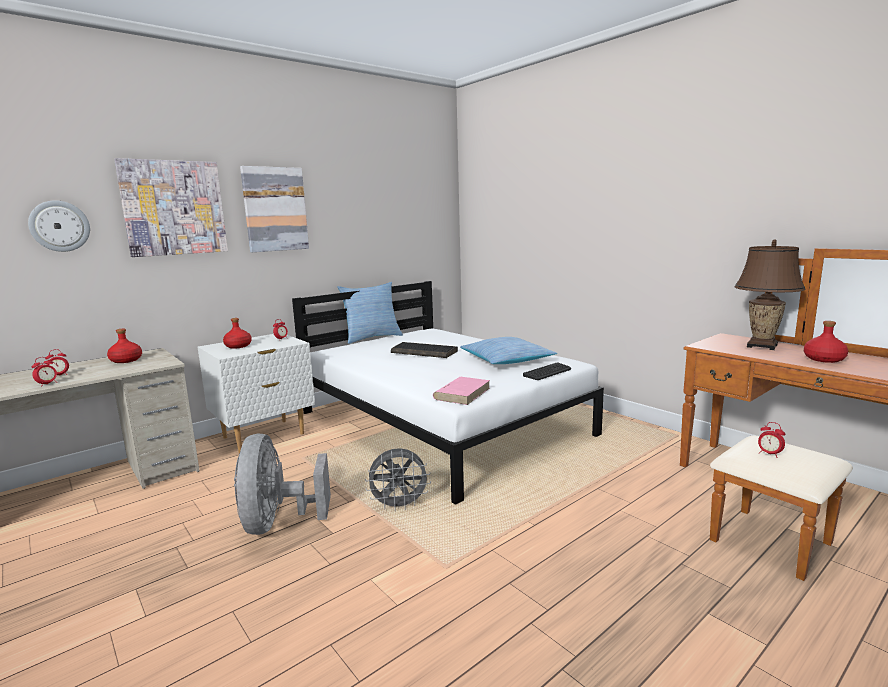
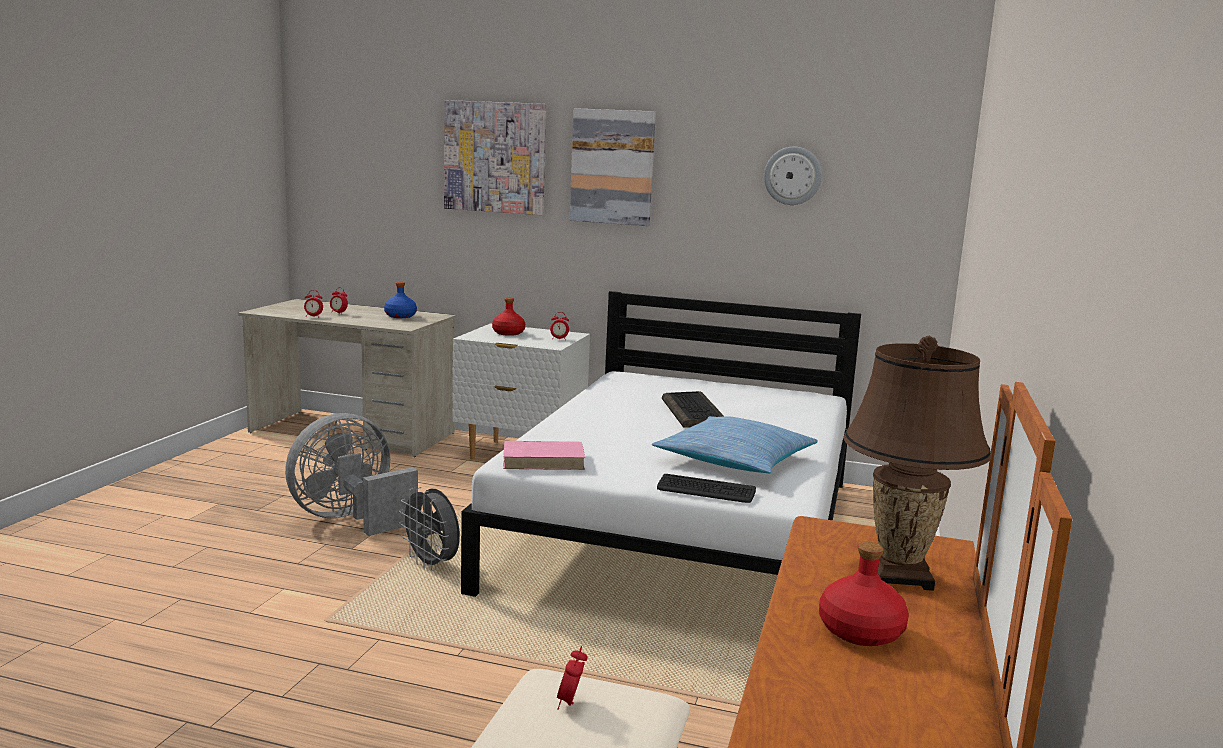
camera: 55 degrees right, 0 degrees up
wall clock [28,200,90,252] -> wall clock moved to [764,147,822,205]
red bottle [107,329,142,363] -> blue bottle [384,282,417,318]
pillow [337,282,403,344] -> none

